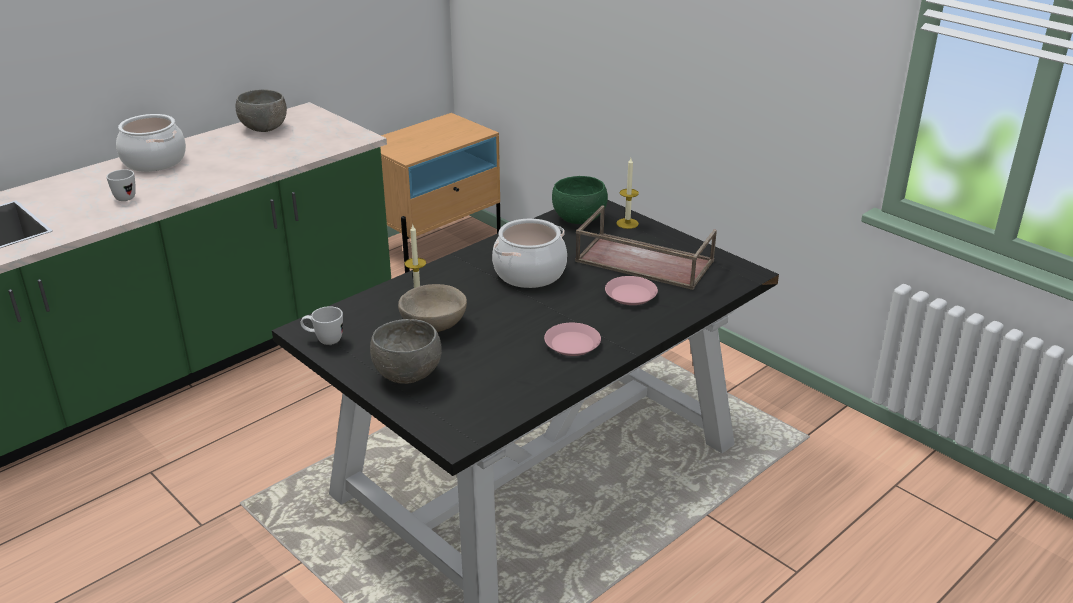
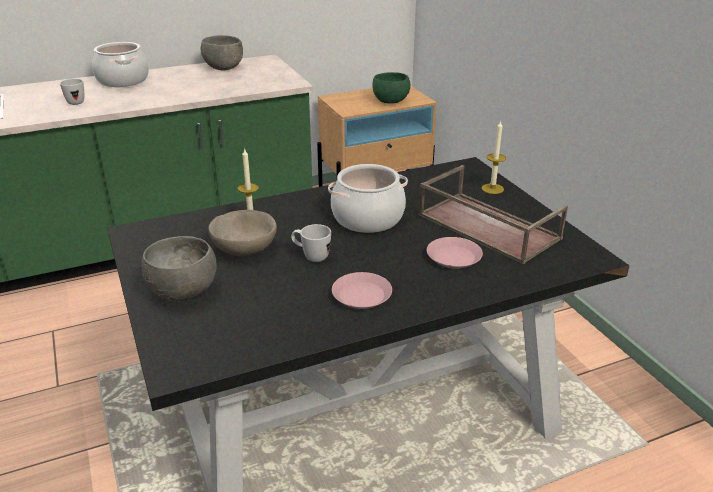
camera: 20 degrees right, 0 degrees up
white mug [300,306,343,345] -> white mug moved to [291,224,331,262]
green bowl [552,176,608,224] -> green bowl moved to [372,72,410,104]

